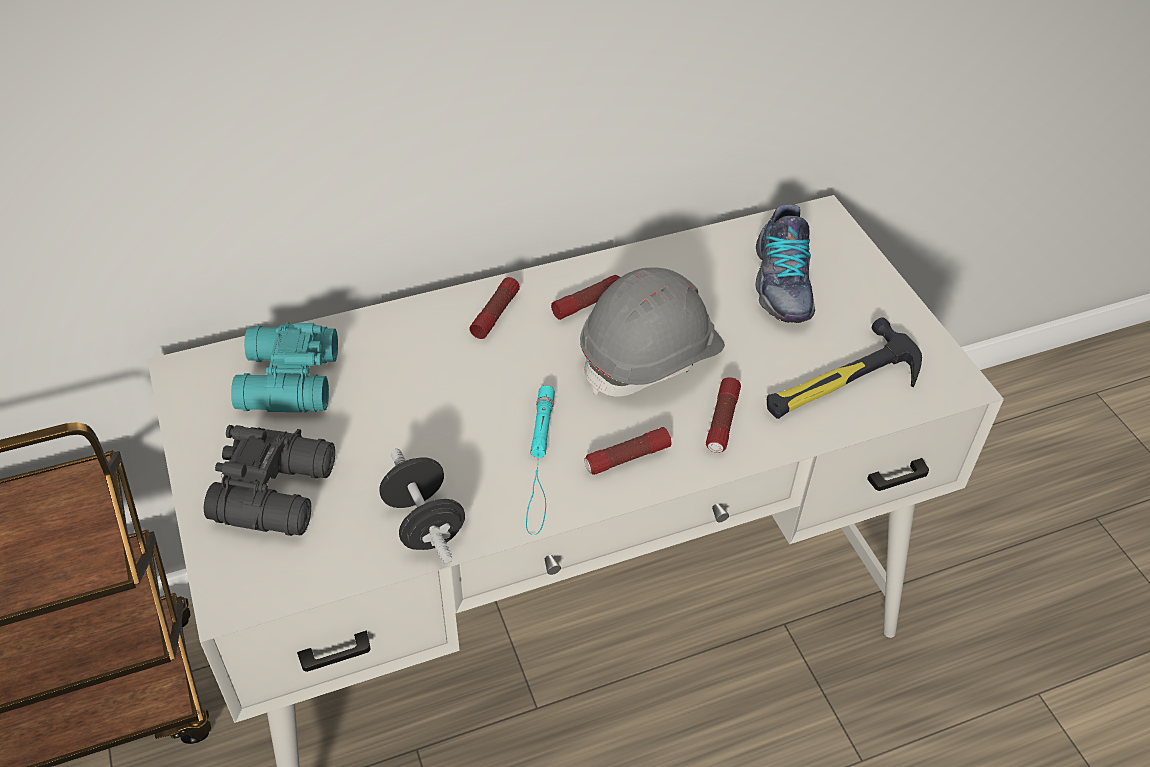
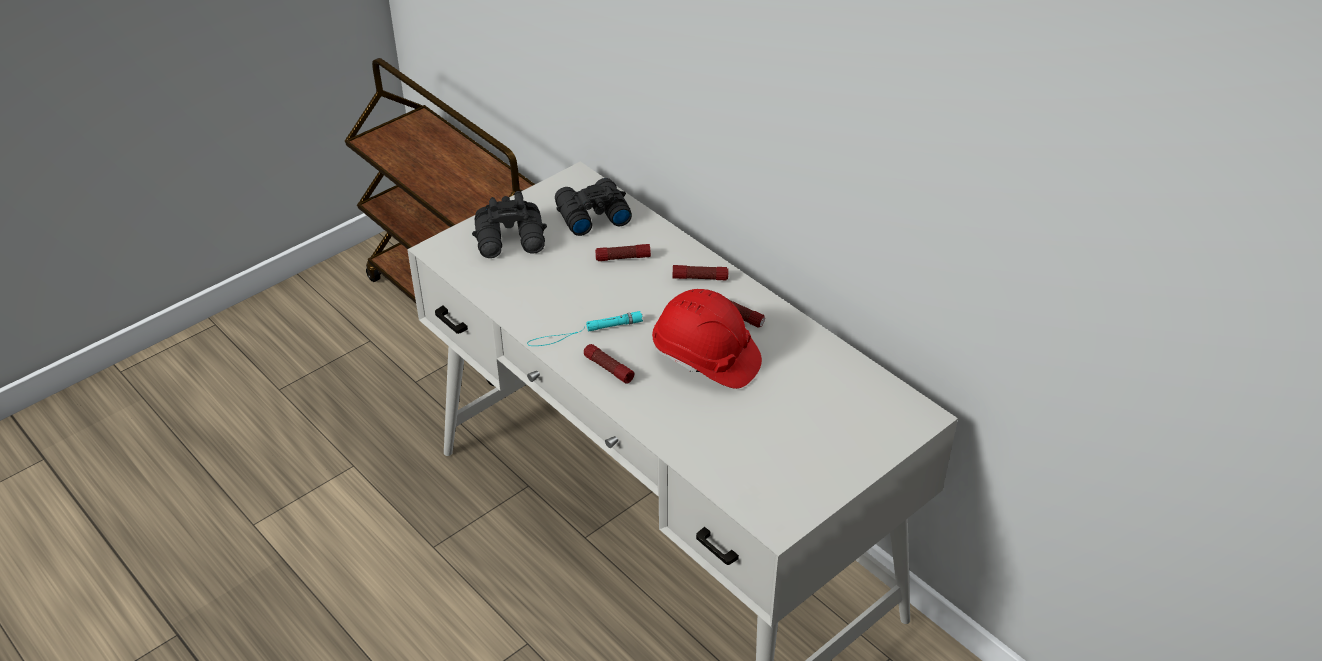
camera: 70 degrees right, 5 degrees down
turquoise binoculars [231,322,338,412] -> black binoculars [555,178,632,236]
black dumbbell [380,449,465,564] -> none
grey hard hat [580,267,725,396] -> red hard hat [652,289,762,389]
flashlight [706,377,741,453] -> flashlight moved to [595,244,651,261]
shoe [755,204,815,323] -> none
hammer [767,317,922,419] -> none

